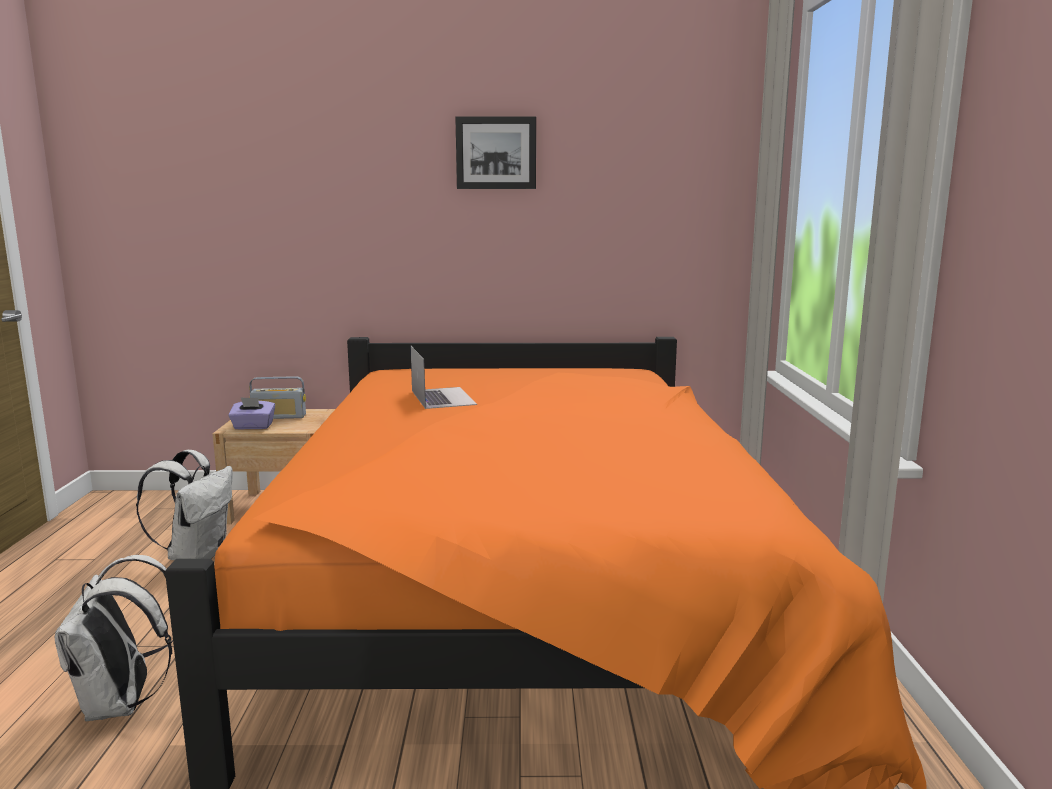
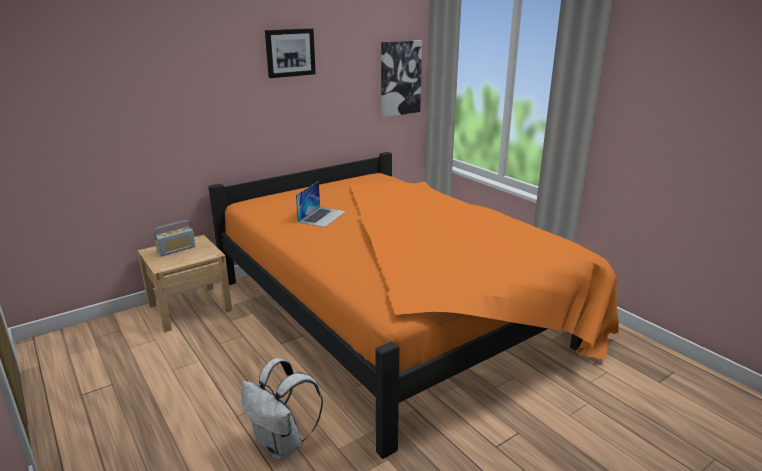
camera: 35 degrees left, 10 degrees up
white backpack [136,450,233,560] -> none
purple tissue box [228,397,275,430] -> none
laptop [410,345,477,409] -> laptop turned 75 degrees clockwise [296,181,346,227]
none -> picture [381,40,422,117]

